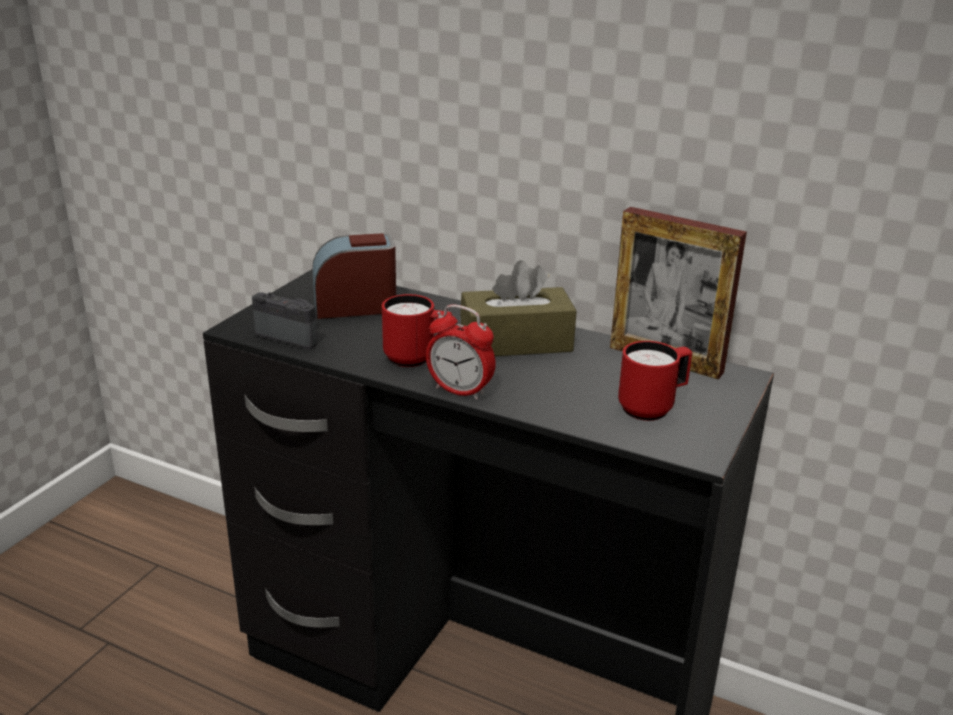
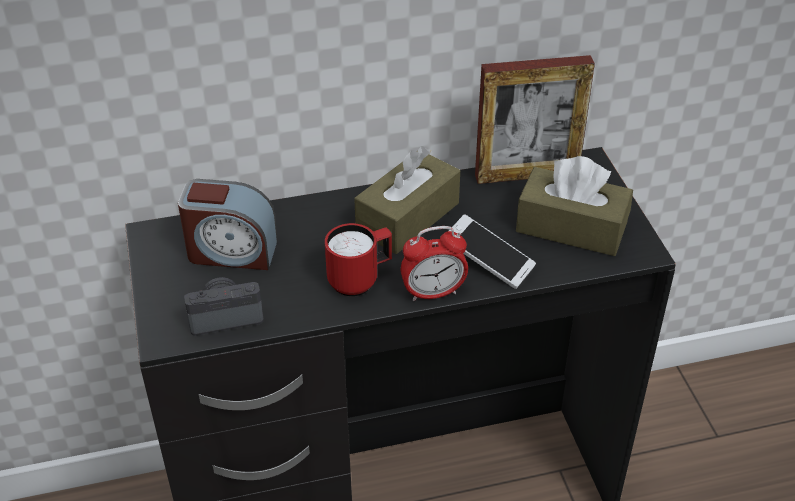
camera: 40 degrees left, 15 degrees up
alarm clock [312,233,396,319] -> alarm clock turned 120 degrees counterclockwise [178,179,278,270]
red mug [618,341,692,421] -> brown tissue box [516,156,633,256]
none -> phone [449,214,536,289]

